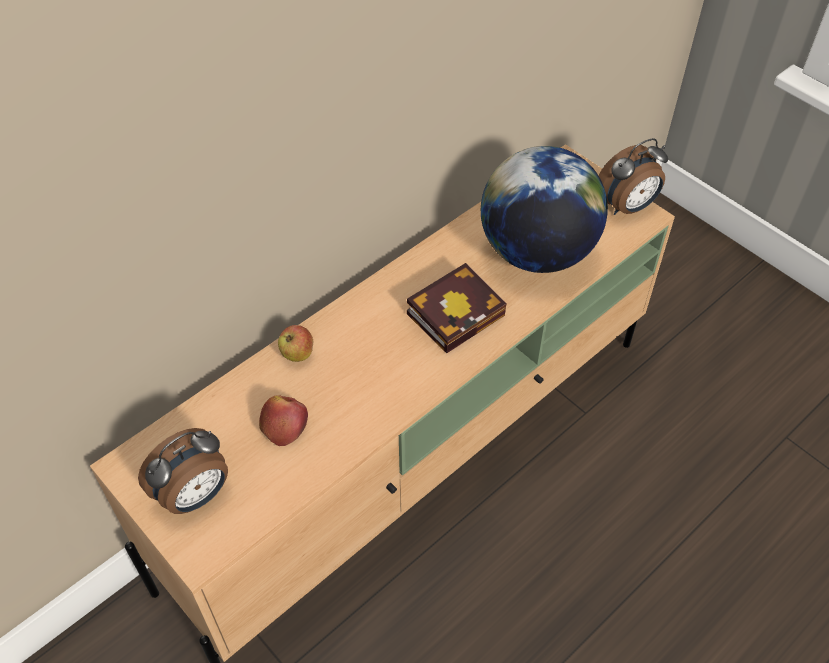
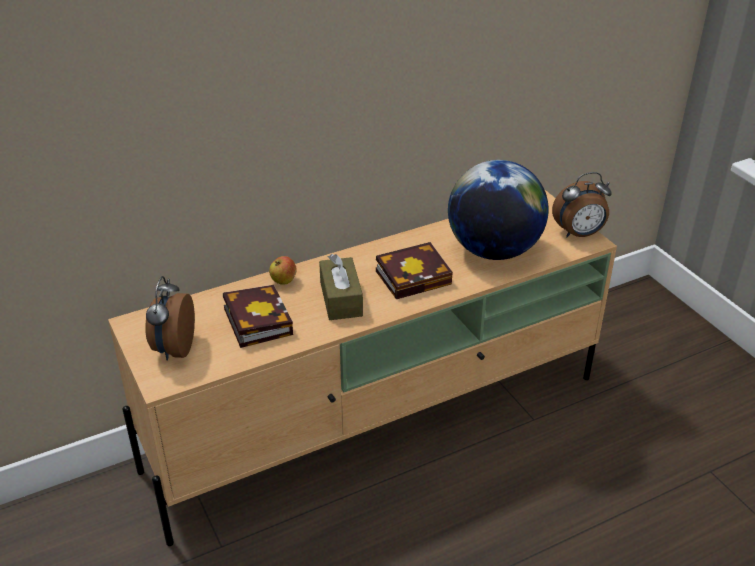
camera: 15 degrees right, 15 degrees down
alarm clock [138,428,228,514] -> alarm clock turned 120 degrees clockwise [145,276,195,361]
apple [259,395,308,446] -> book [223,285,293,348]
none -> brown tissue box [319,254,363,320]

